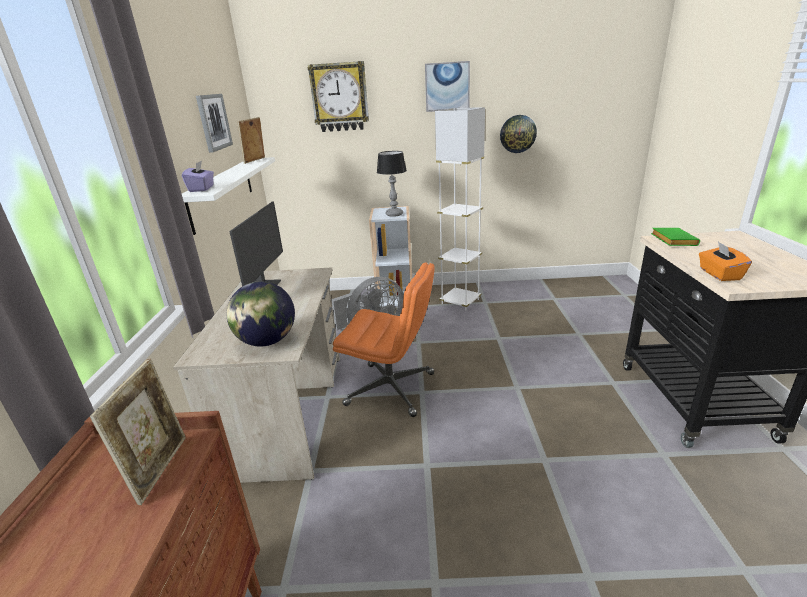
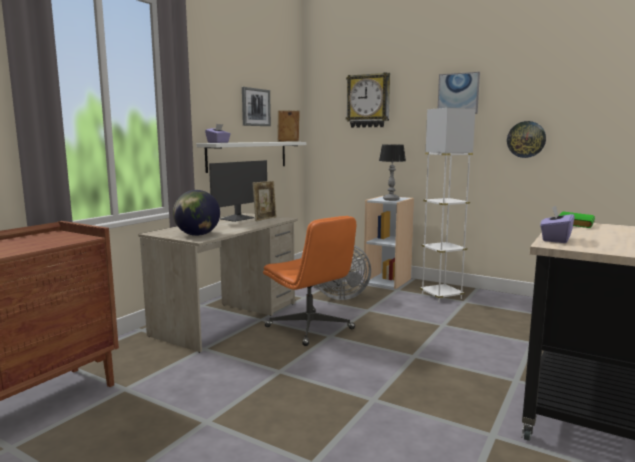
camera: 30 degrees right, 15 degrees down
picture frame [90,358,186,505] -> picture frame moved to [253,181,277,221]
orange tissue box [699,241,752,281] -> purple tissue box [540,205,575,243]

